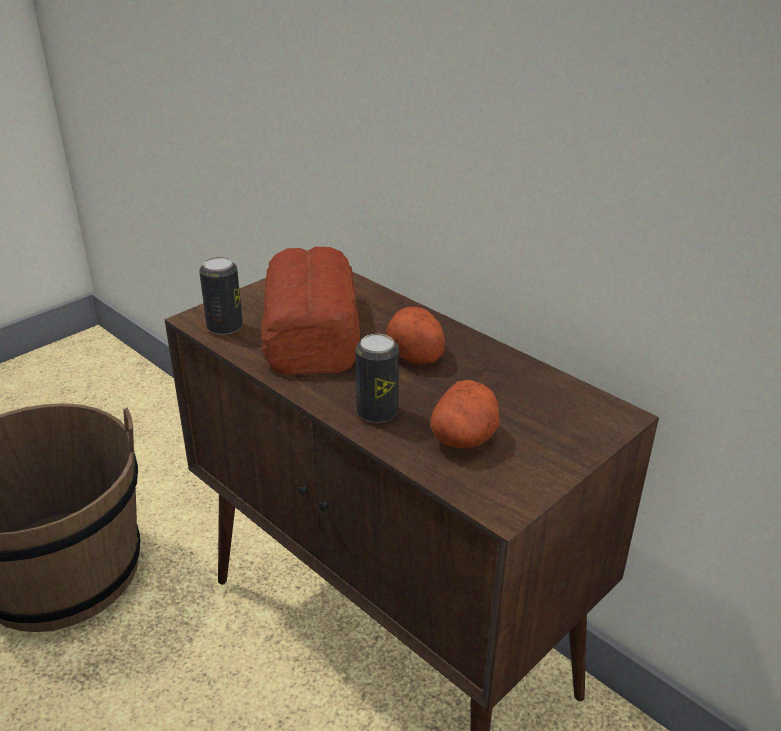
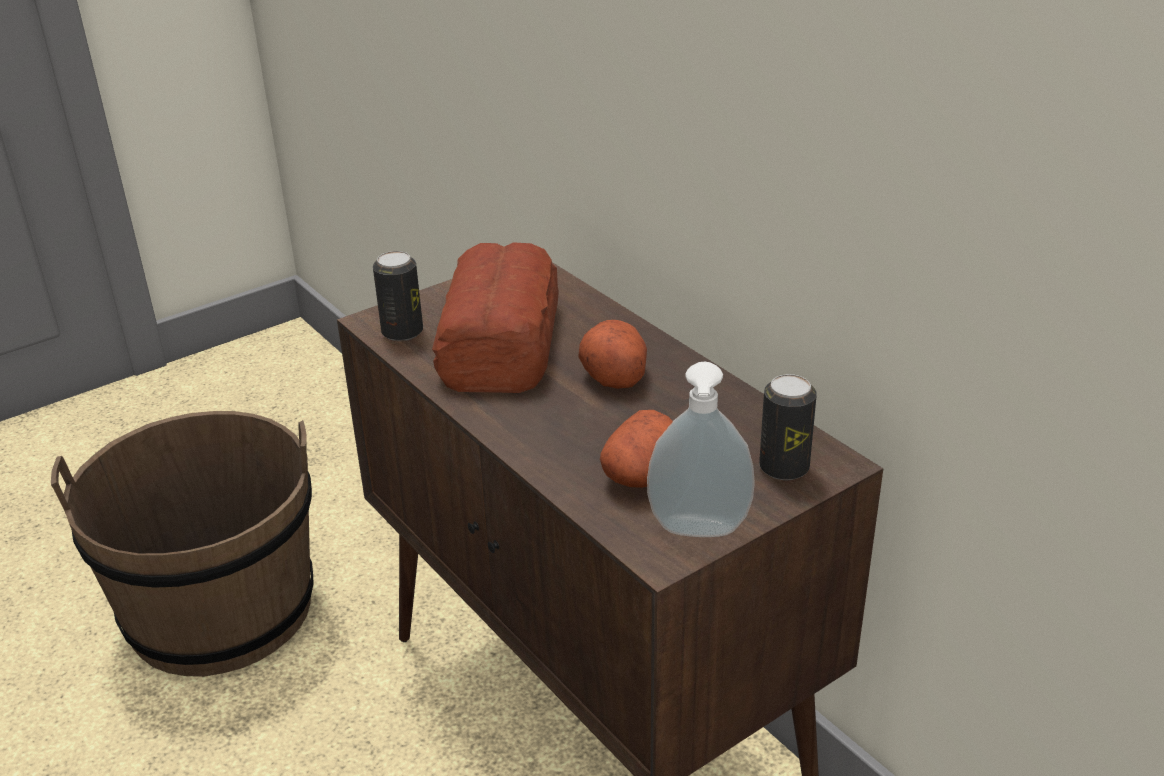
camera: 10 degrees right, 0 degrees up
can [355,334,399,423] -> can moved to [759,374,817,480]
none -> soap dispenser [647,361,755,537]

